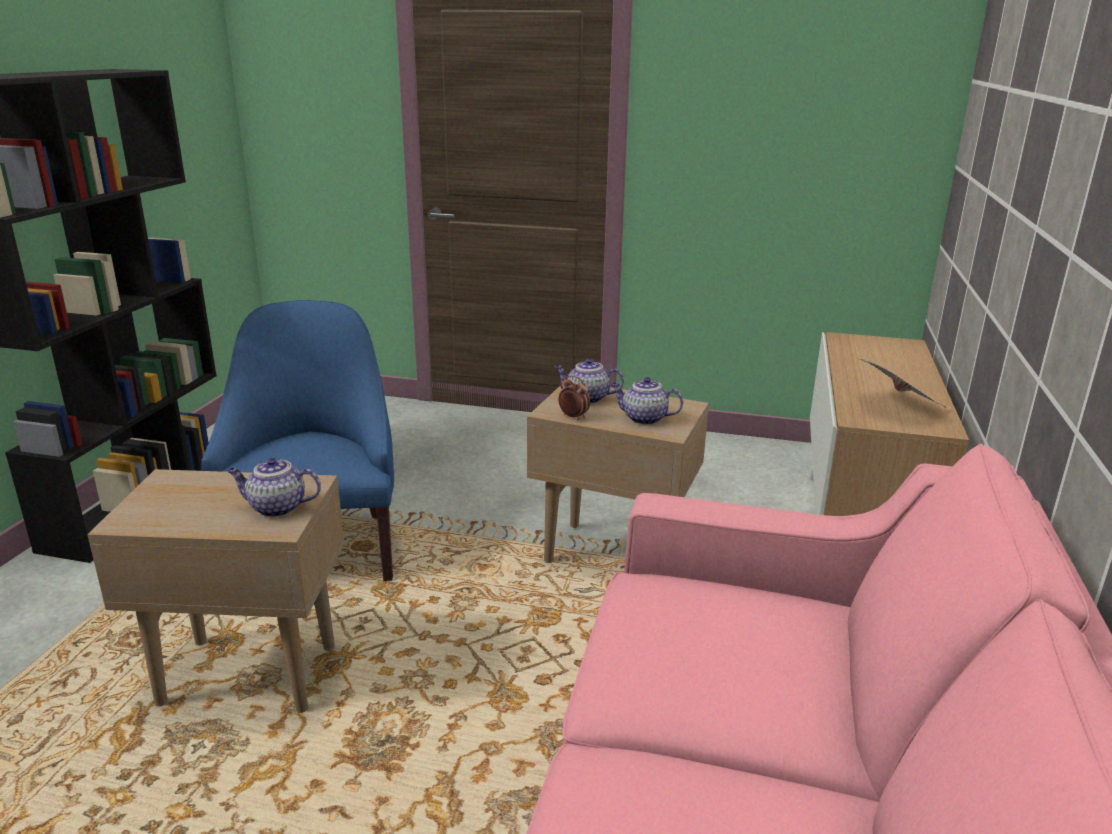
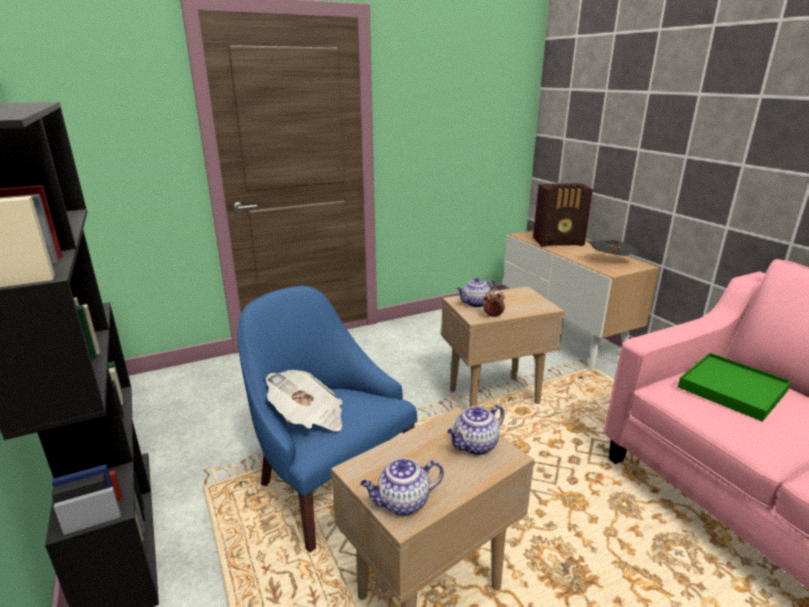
camera: 40 degrees left, 0 degrees up
teapot [611,377,683,425] -> teapot moved to [360,458,444,516]
none -> newspaper [266,370,343,431]
none -> radio [533,183,593,246]
none -> green tray [678,353,791,422]

